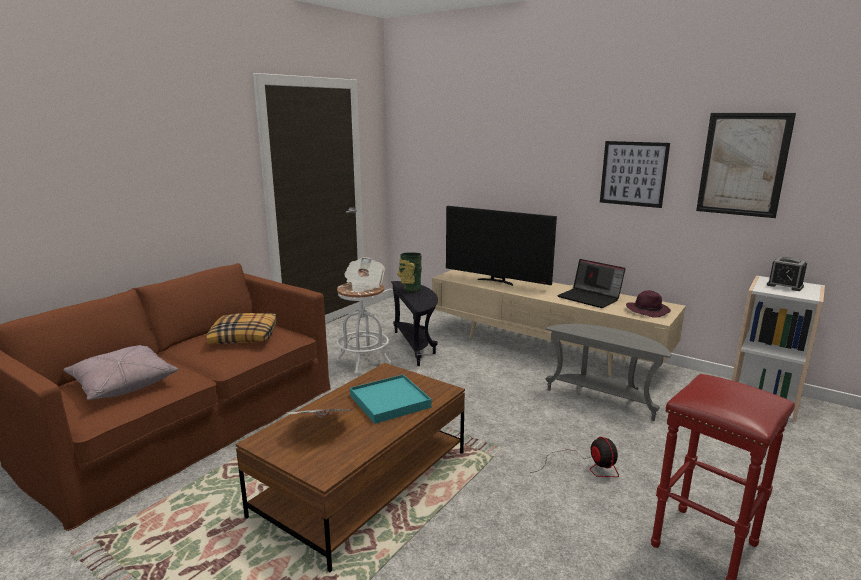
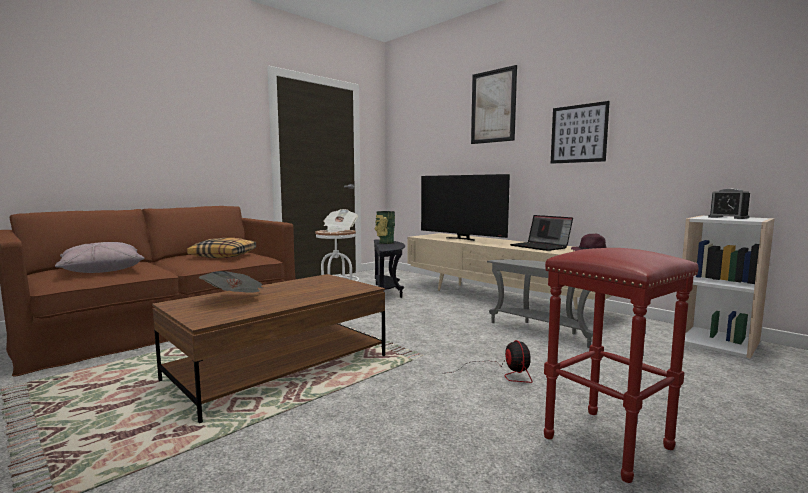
camera: 10 degrees right, 10 degrees down
turquoise tray [350,374,432,424] -> none
picture [696,113,796,218] -> picture moved to [471,65,517,144]

